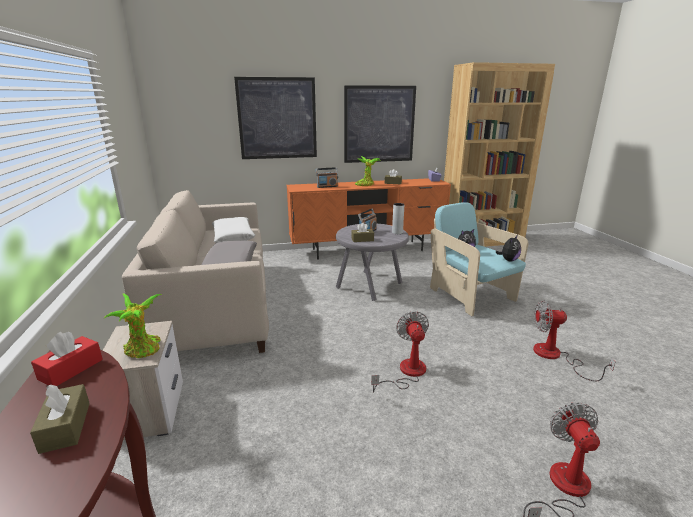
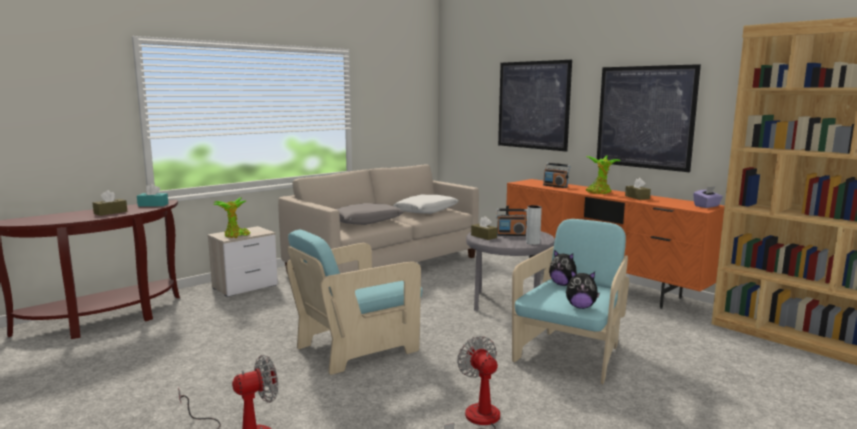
camera: 60 degrees right, 10 degrees down
red tissue box [31,332,103,386] -> turquoise tissue box [137,184,168,207]
fan [371,311,429,393] -> turquoise armchair [287,229,422,375]

